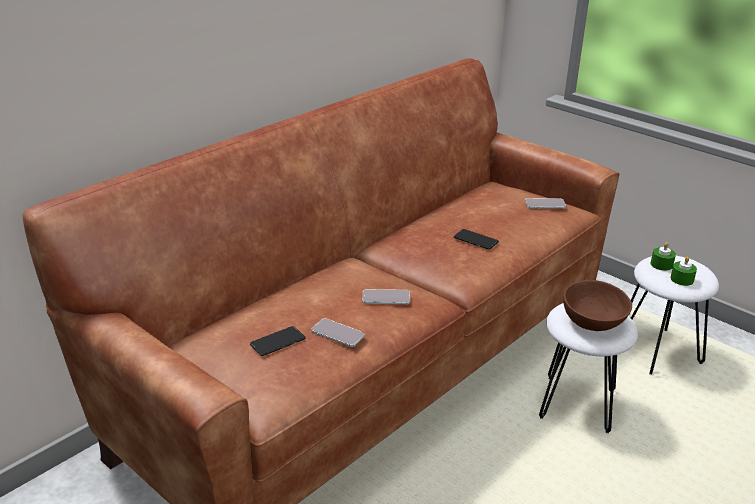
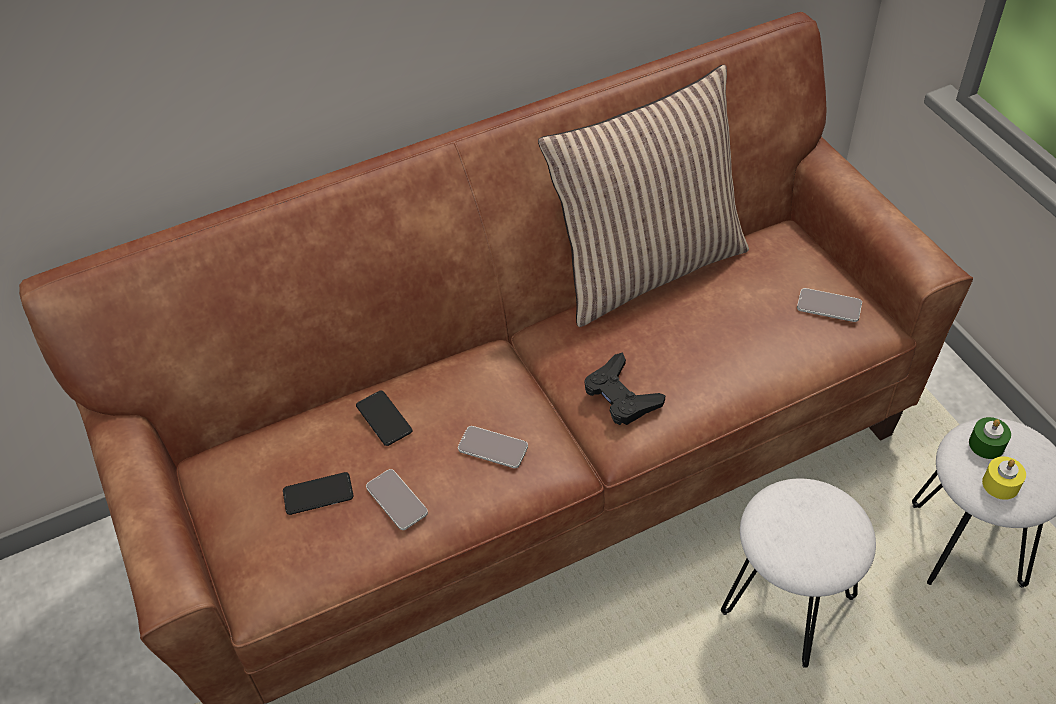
camera: 25 degrees right, 20 degrees up
phone [454,229,499,249] -> phone moved to [356,391,413,446]
brown bowl [563,280,632,331] -> none
green candle [670,256,697,286] -> yellow candle [982,456,1026,500]
none -> pillow [538,64,749,327]
none -> black game controller [584,352,665,425]

